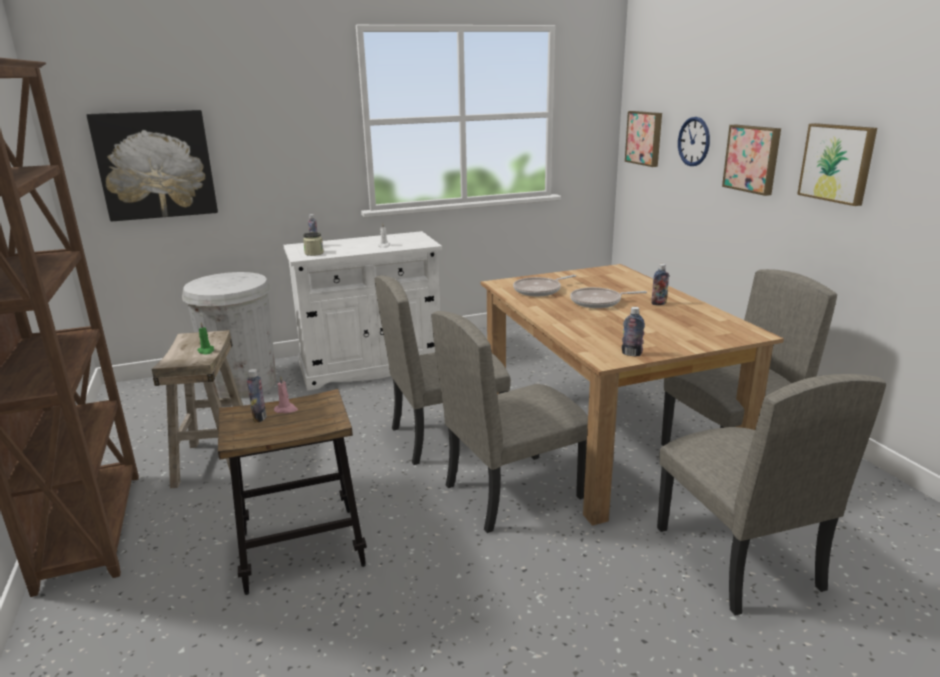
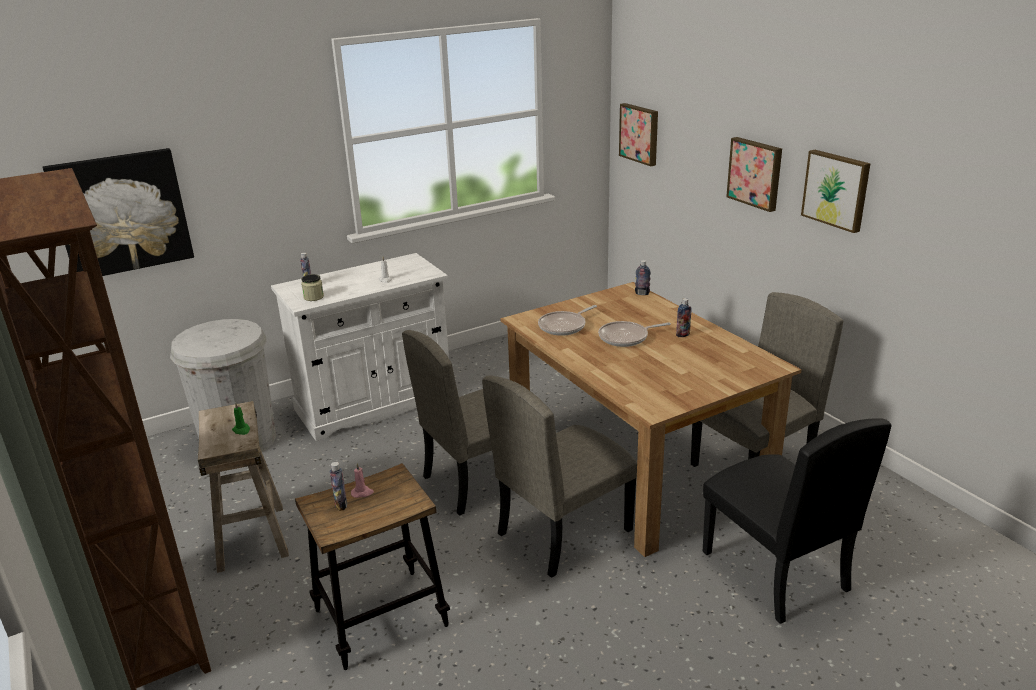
camera: 10 degrees left, 5 degrees up
bottle [622,307,645,356] -> bottle moved to [635,260,651,295]
beige chair [657,374,886,616] -> black chair [703,418,891,624]
wall clock [678,117,710,166] -> none

